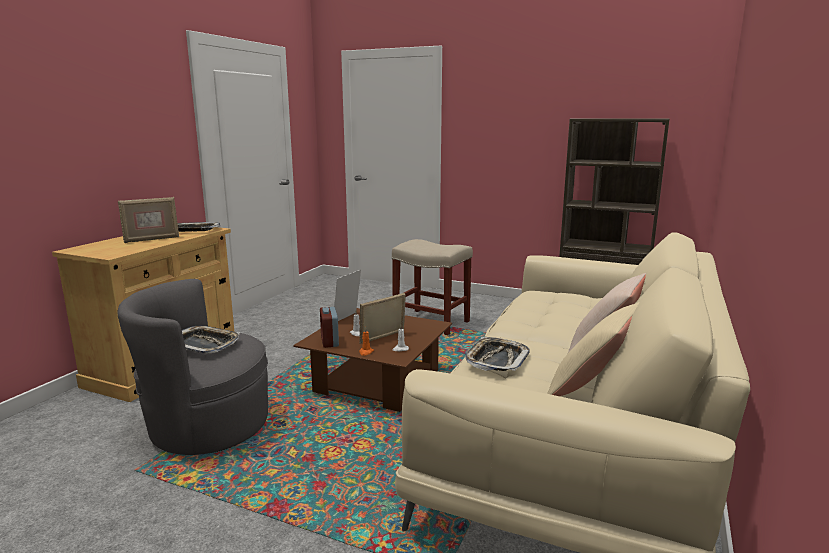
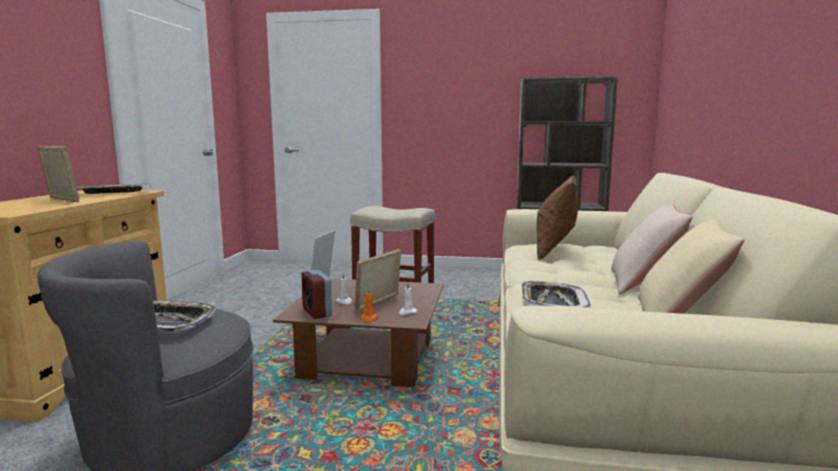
camera: 15 degrees left, 5 degrees down
picture frame [118,197,179,243] -> picture frame turned 90 degrees counterclockwise [37,146,79,203]
none -> brown pillow [536,176,579,260]

